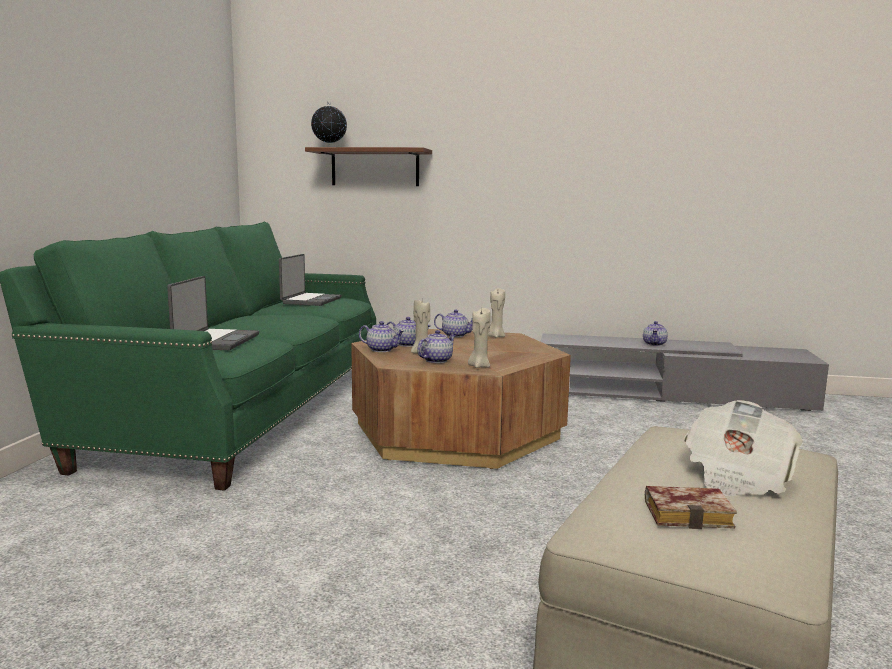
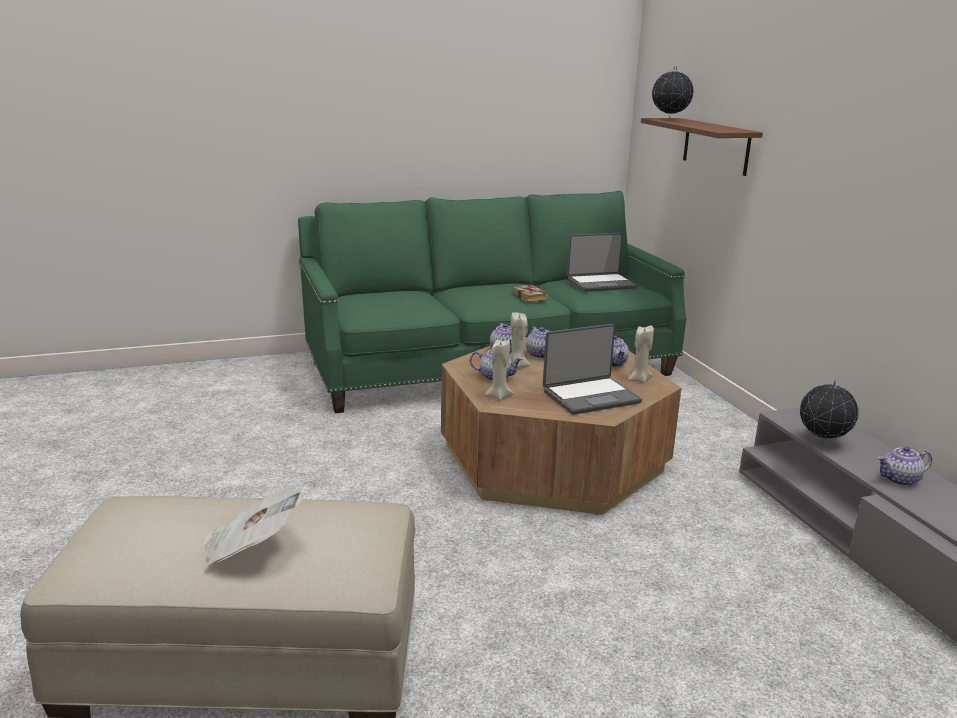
camera: 60 degrees right, 10 degrees up
laptop [167,276,259,350] -> laptop moved to [543,324,642,415]
book [645,486,737,529] -> book moved to [512,285,548,302]
none -> globe [800,380,859,443]

